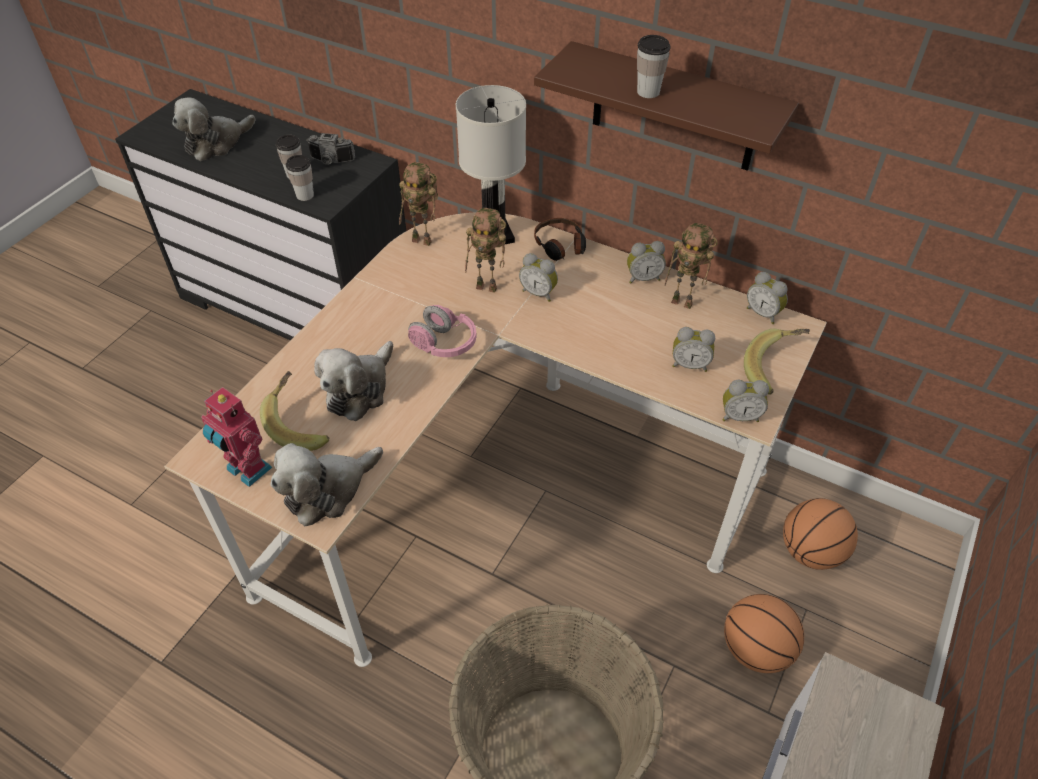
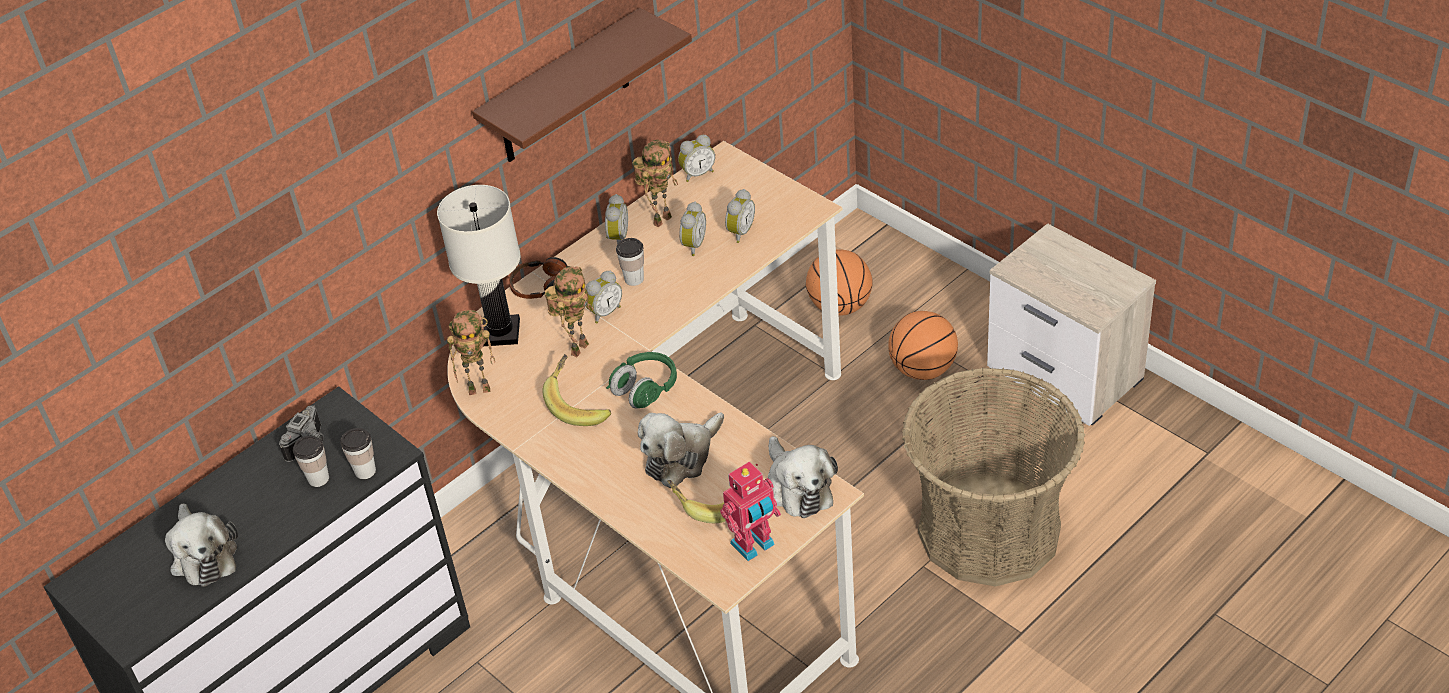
camera: 70 degrees left, 5 degrees down
plush toy [314,341,393,421] -> plush toy turned 90 degrees clockwise [638,412,724,488]
toy robot [399,162,438,246] -> toy robot turned 45 degrees clockwise [447,310,495,395]
pink headphones [408,305,477,357] -> green headphones [606,352,677,409]
cup [637,35,671,98] -> cup moved to [616,238,644,286]
alarm clock [722,380,769,422] -> alarm clock moved to [679,201,706,256]
banana [744,329,810,395] -> banana moved to [542,354,611,426]

